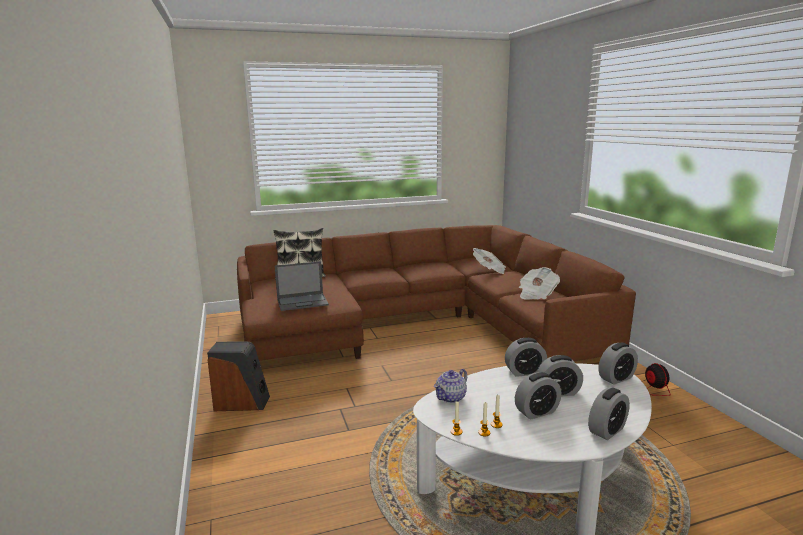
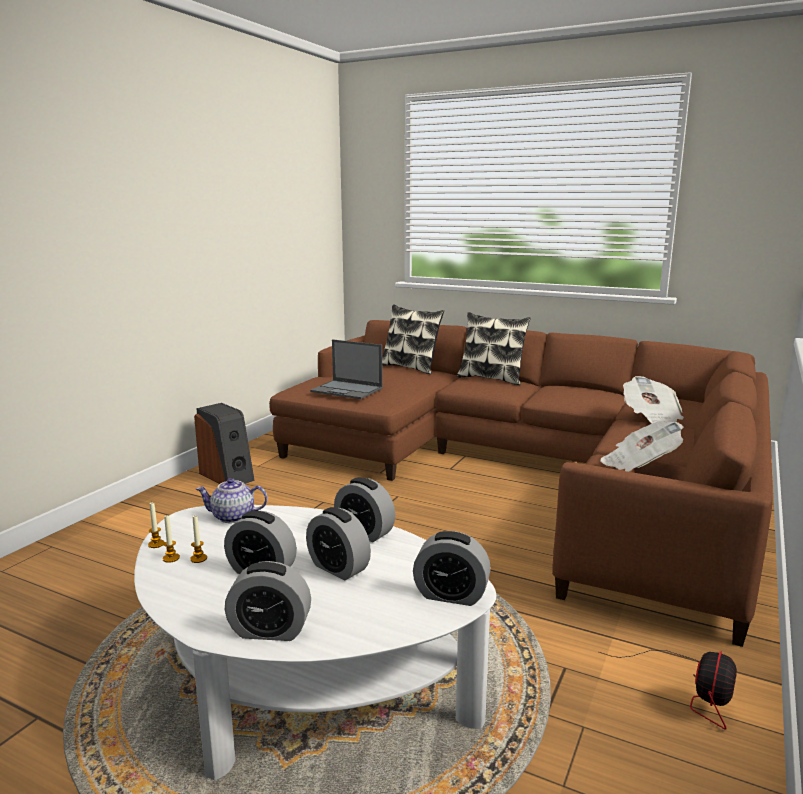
camera: 45 degrees right, 0 degrees up
none -> pillow [457,312,531,385]

